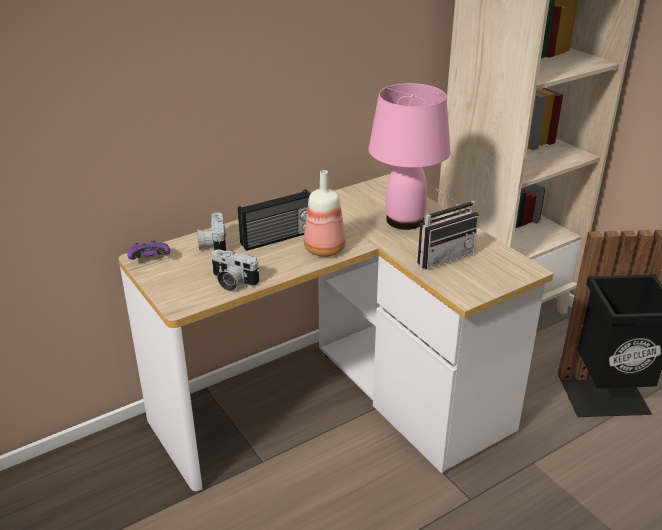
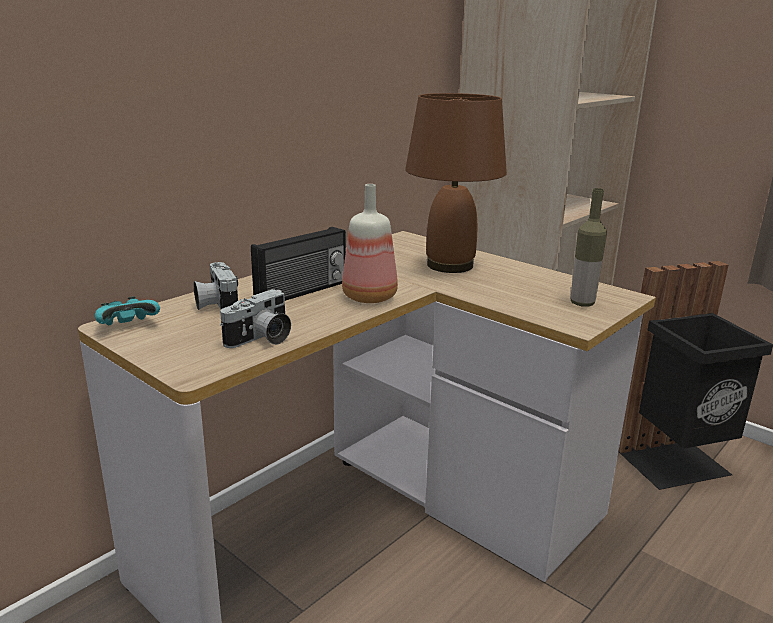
camera: 15 degrees left, 10 degrees down
purple game controller [127,240,170,260] -> turquoise game controller [95,296,160,325]
camera [211,249,259,291] -> camera turned 60 degrees counterclockwise [220,289,291,348]
pink table lamp [368,83,450,230] -> brown table lamp [405,93,507,273]
radio [417,185,479,269] -> none
none -> bottle [571,188,607,307]

